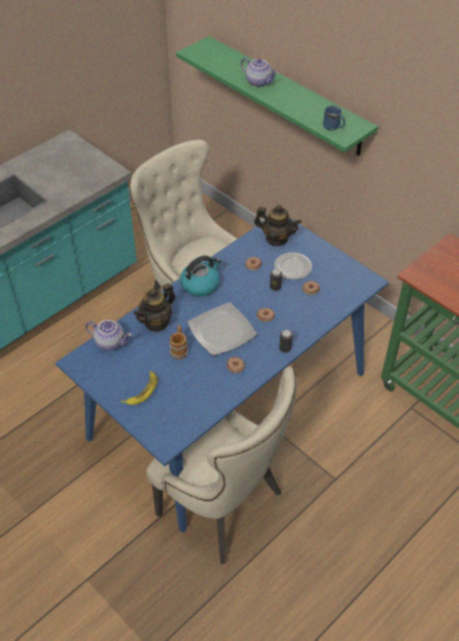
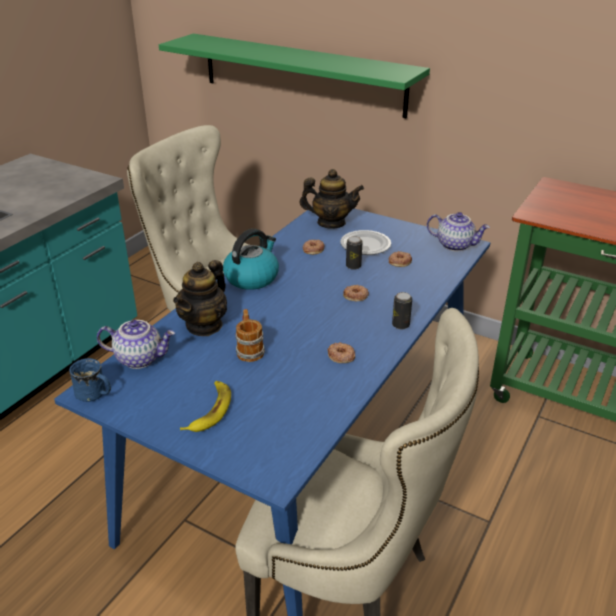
camera: 15 degrees left, 15 degrees down
plate [187,302,257,356] -> none
teapot [241,57,278,87] -> teapot moved to [427,212,490,251]
blue mug [323,106,345,130] -> blue mug moved to [69,358,111,402]

